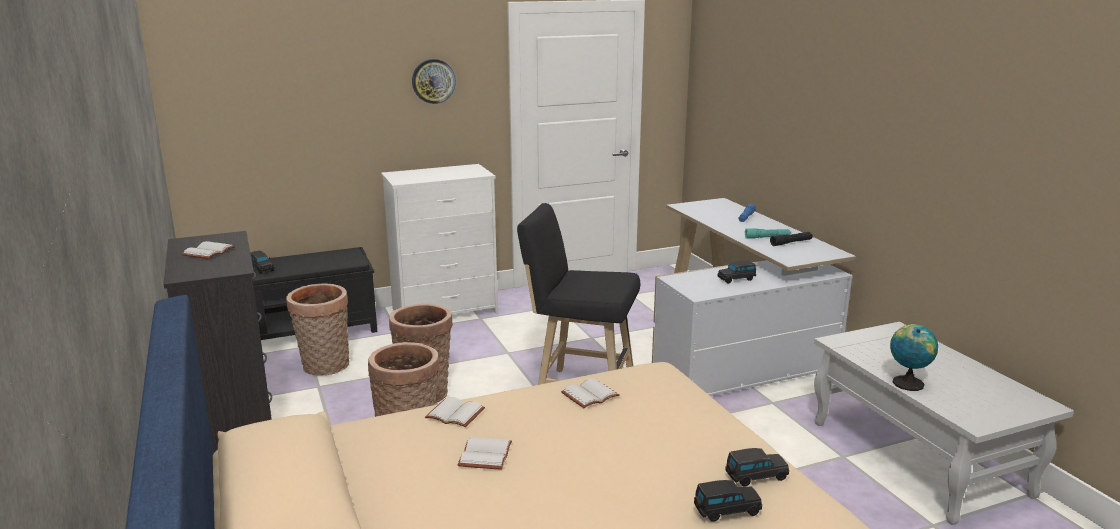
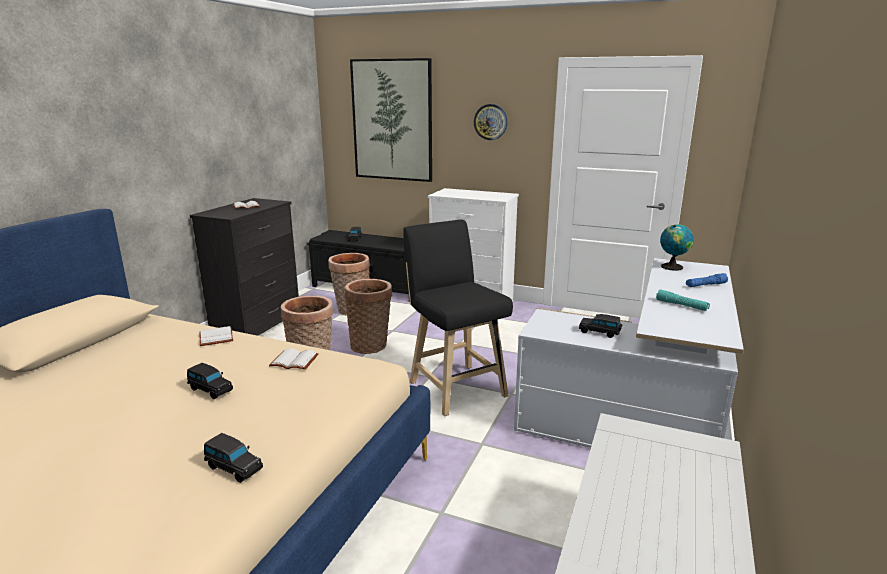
camera: 45 degrees right, 0 degrees up
white book [458,437,512,470] -> none
black toy car [694,480,762,522] -> black toy car moved to [187,363,233,399]
black flashlight [770,232,813,246] -> none
globe [890,324,938,391] -> globe moved to [660,224,694,271]
none -> picture [350,58,432,182]

